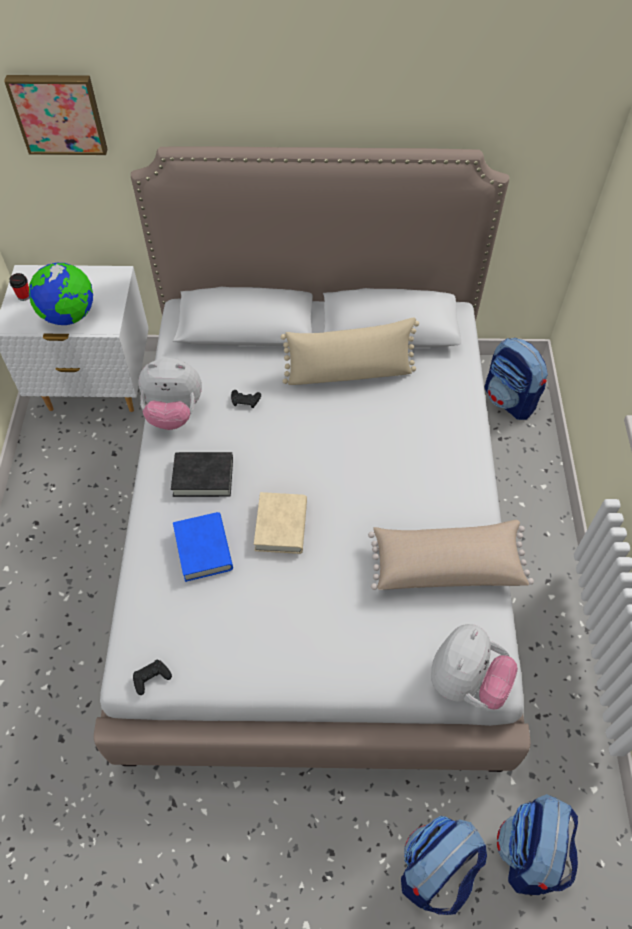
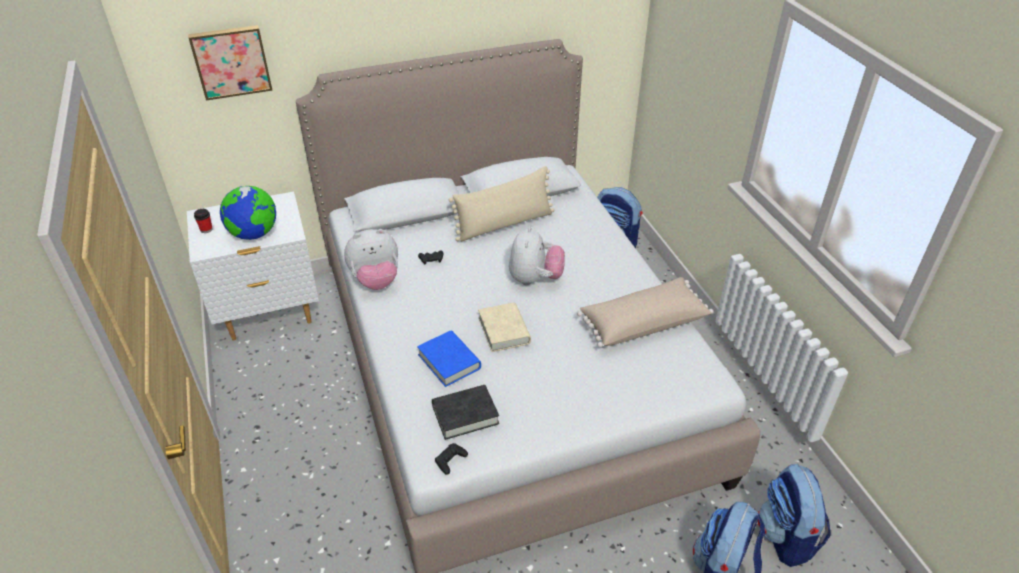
camera: 20 degrees left, 15 degrees down
black book [171,452,233,497] -> black book moved to [432,385,499,440]
plush toy [431,624,518,710] -> plush toy moved to [509,226,565,285]

